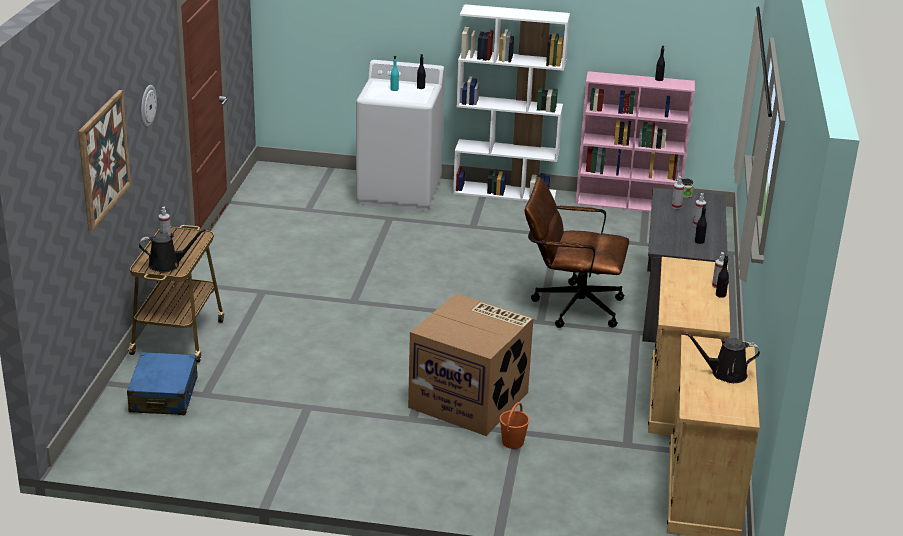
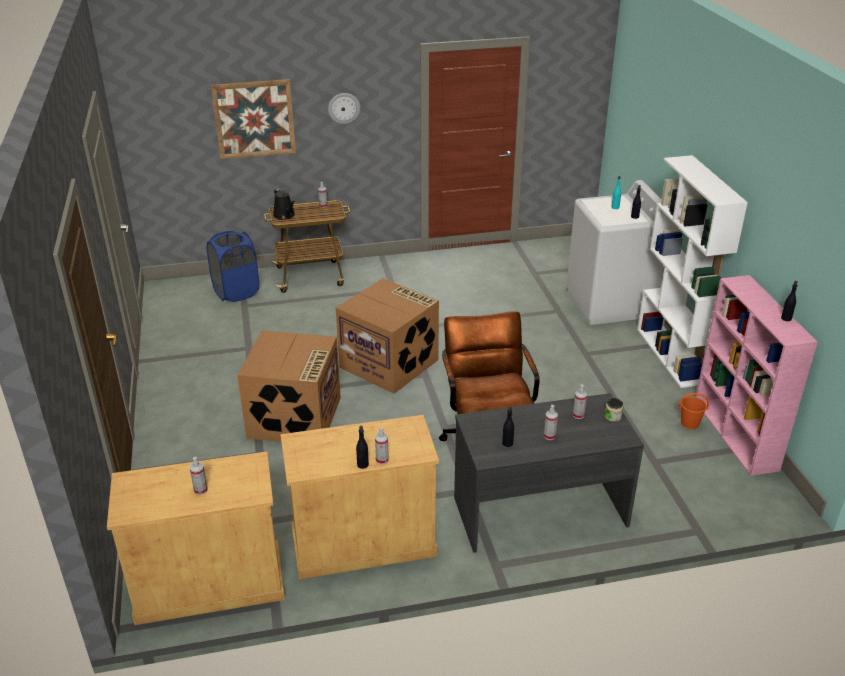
camera: 70 degrees right, 5 degrees up
blue suitcase [127,352,198,415] -> blue laundry basket [207,231,259,302]
orange bucket [499,402,530,449] -> orange bucket moved to [678,393,709,429]
black watering can [685,333,760,383] -> spray bottle [190,457,208,495]
none -> cardboard box [336,278,439,394]

